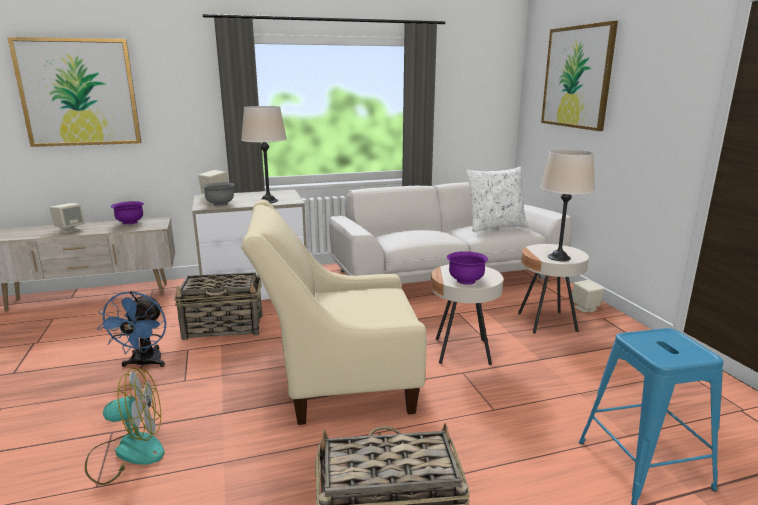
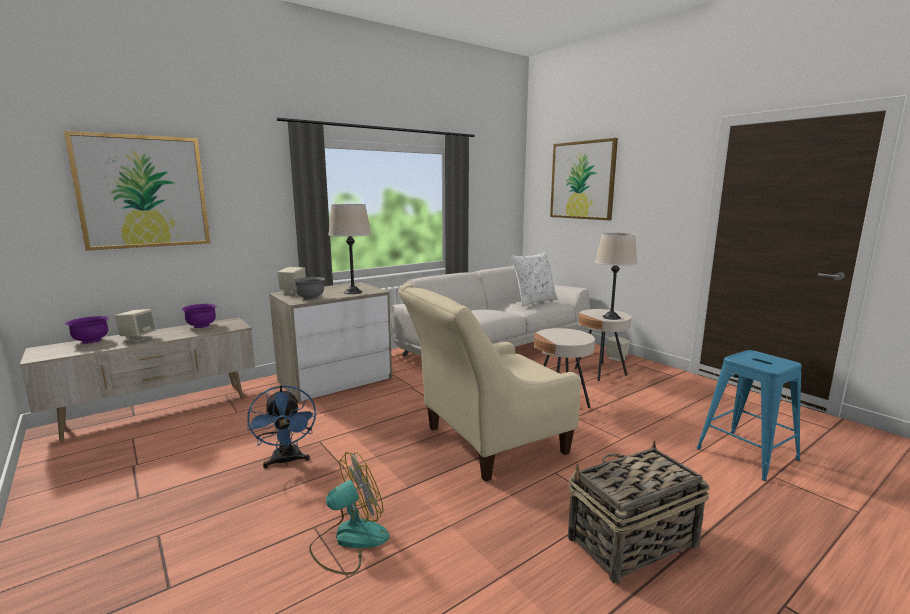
camera: 20 degrees left, 5 degrees down
basket [174,273,263,340] -> none
purple bowl [447,251,488,285] -> purple bowl moved to [65,316,108,344]

